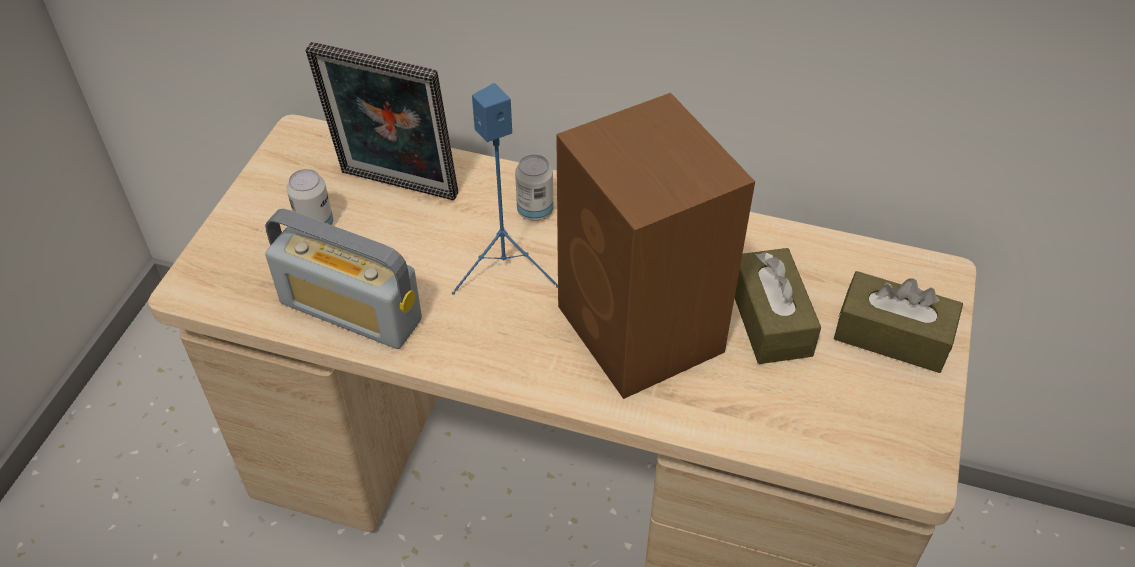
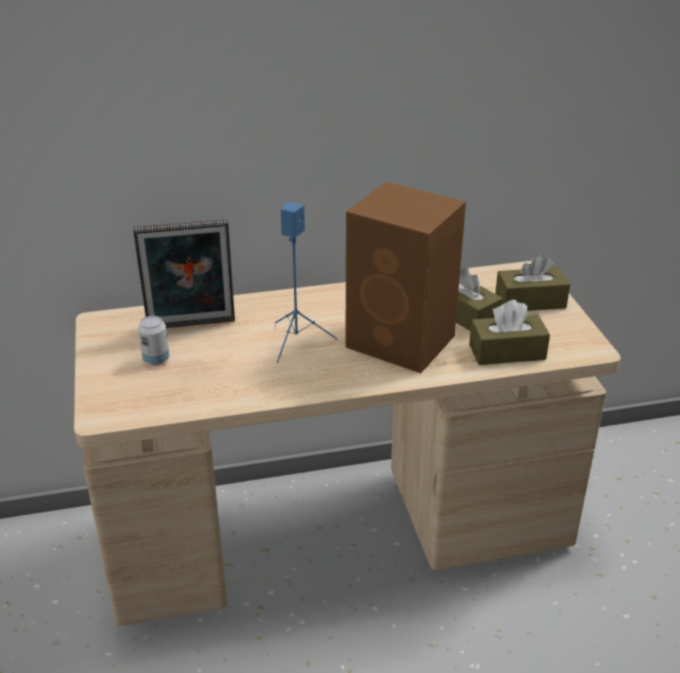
camera: 30 degrees left, 15 degrees down
radio [265,209,422,349] -> none
can [515,154,553,221] -> none
none -> brown tissue box [469,300,550,365]

